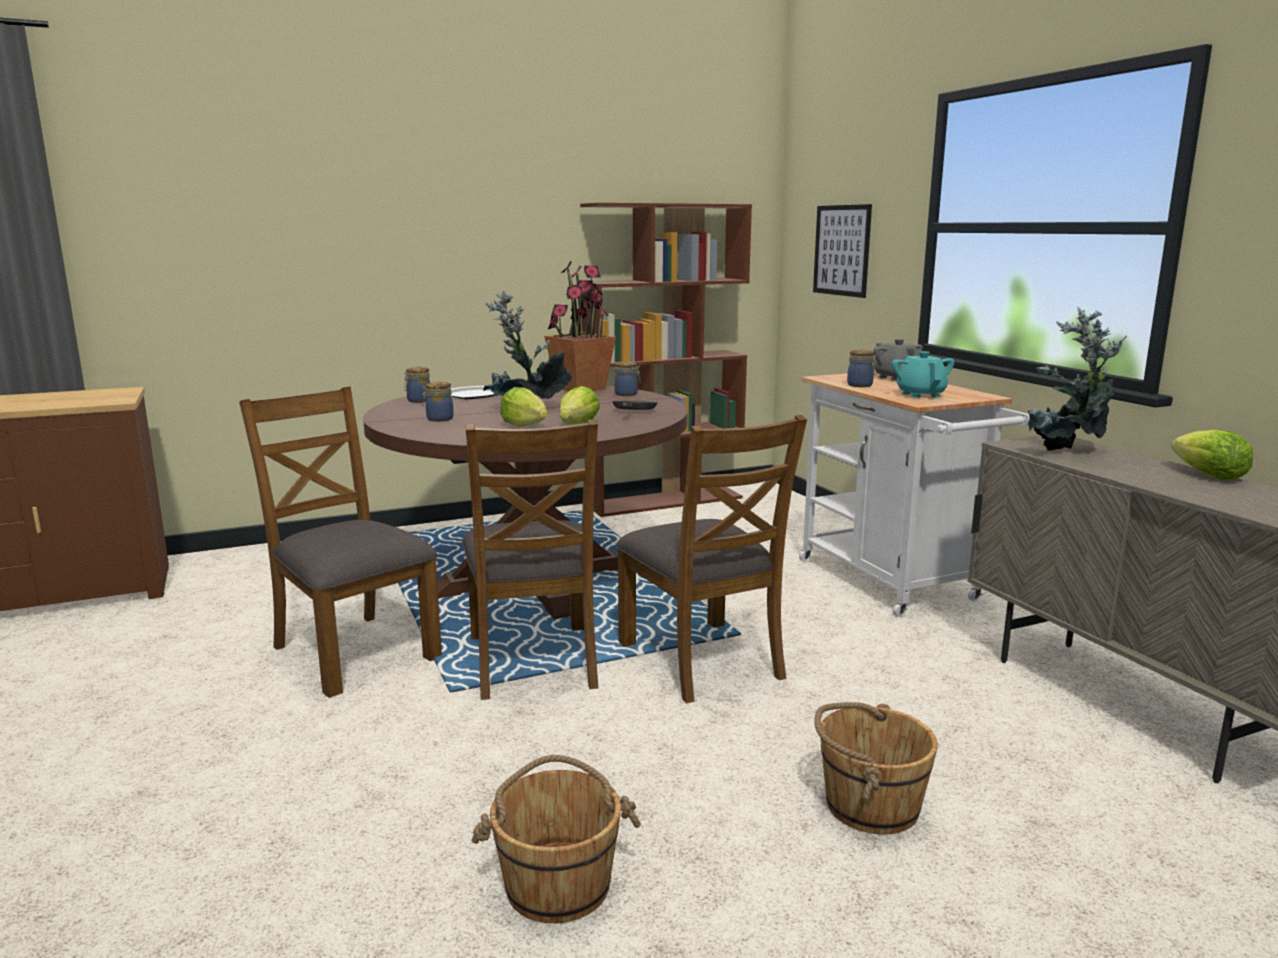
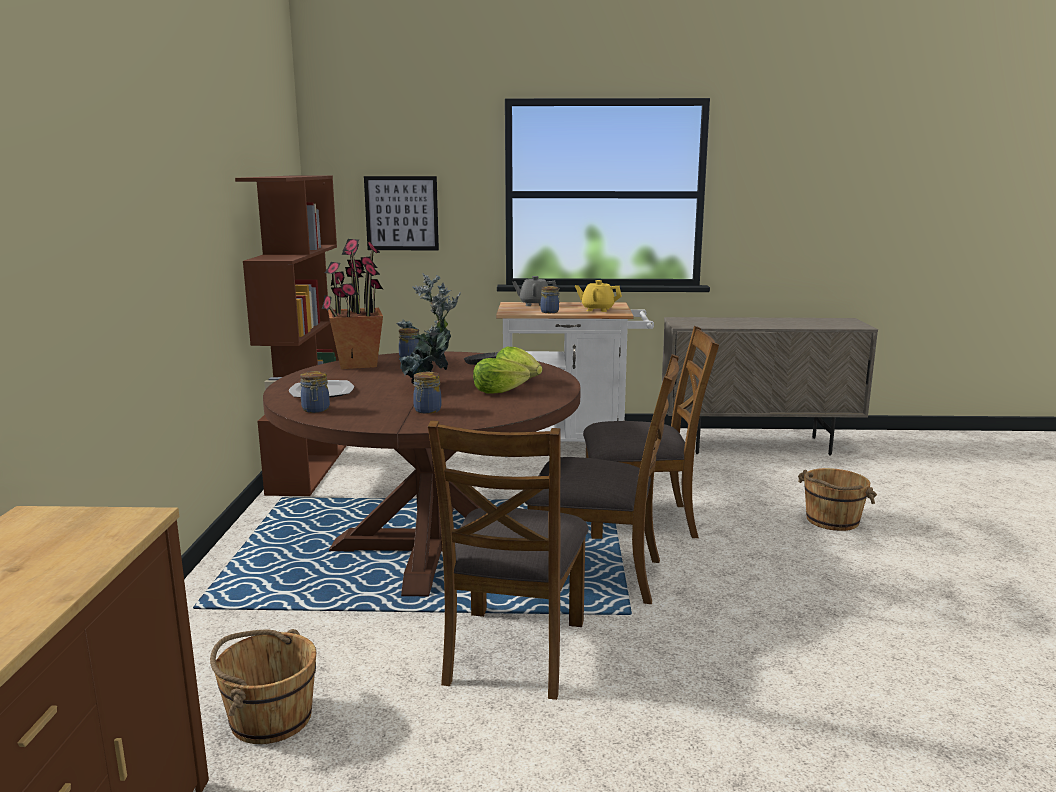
camera: 65 degrees left, 0 degrees up
brown chair [239,386,442,698] -> brown chair turned 60 degrees counterclockwise [428,420,589,700]
brown bucket [472,755,641,923] -> brown bucket moved to [210,629,316,744]
turquoise teapot [892,351,954,398] -> yellow teapot [575,280,622,312]
potted plant [1027,307,1127,450] -> none
lettuce [1171,430,1253,480] -> none

